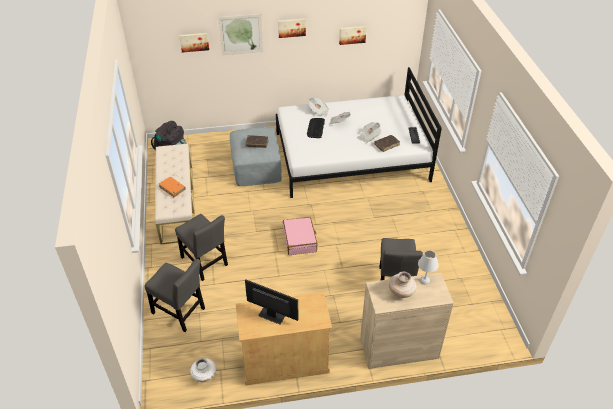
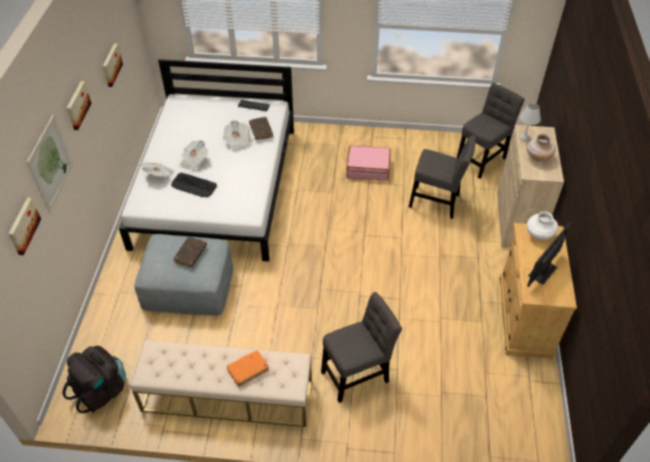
camera: 75 degrees left, 5 degrees up
grey chair [145,259,205,332] -> grey chair moved to [457,83,525,179]
white vase [190,358,216,382] -> white vase moved to [527,212,558,240]
pink suitcase [283,217,318,255] -> pink suitcase moved to [346,146,391,180]

